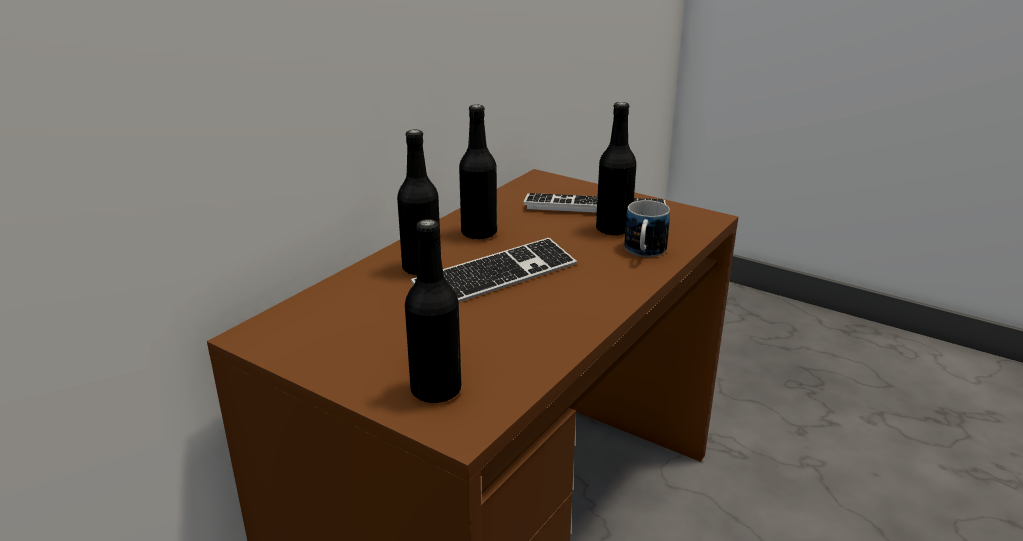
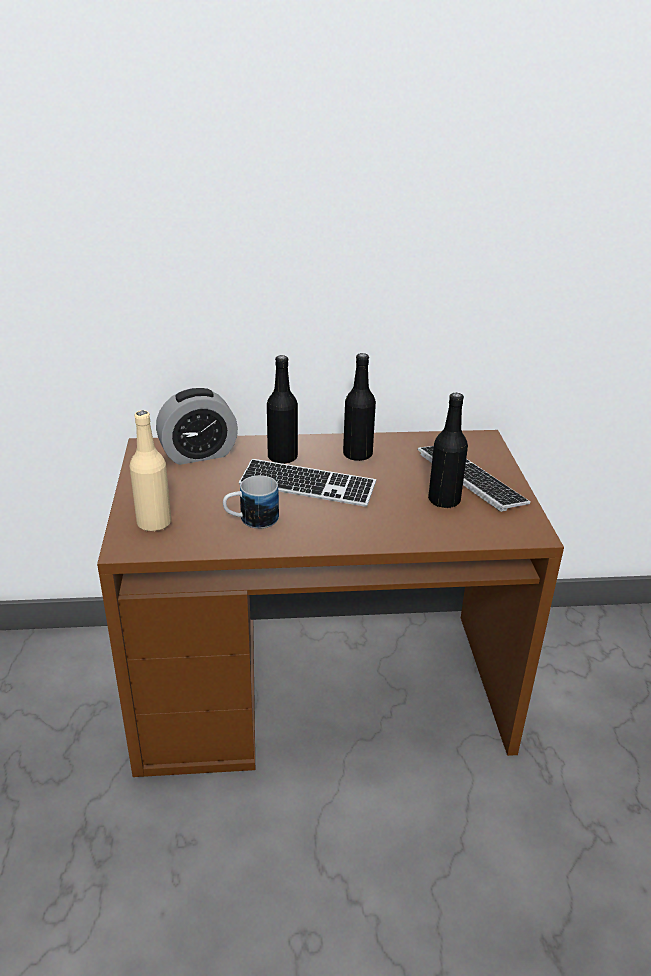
camera: 50 degrees right, 5 degrees up
black bottle [405,219,461,404] -> beige bottle [130,410,171,531]
mug [624,200,670,257] -> mug moved to [223,475,279,529]
none -> alarm clock [156,388,238,465]

